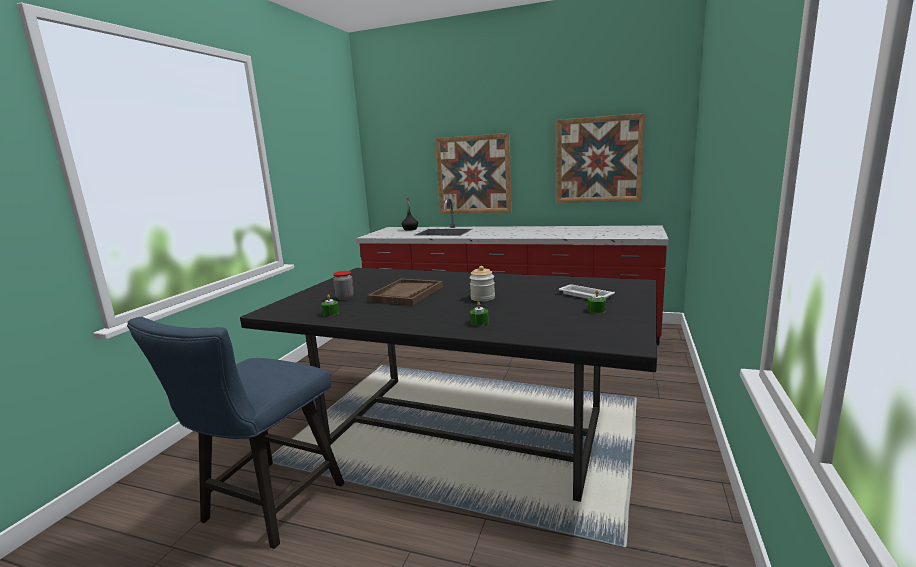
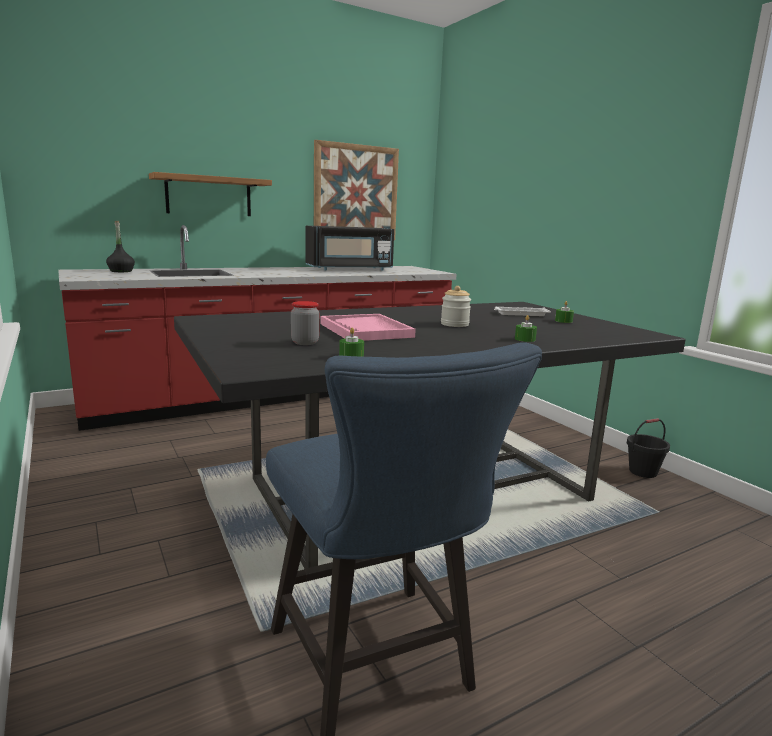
camera: 50 degrees left, 0 degrees up
brown tray [367,279,443,305] -> pink tray [321,314,416,341]
picture [435,133,512,214] -> shelf [149,172,272,216]
none -> black microwave [306,226,394,270]
none -> black bucket [627,418,670,478]

